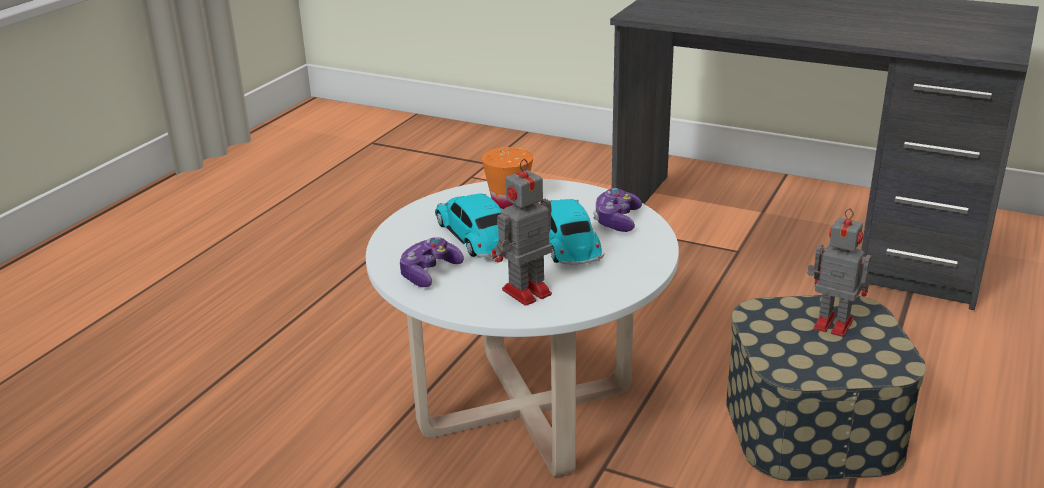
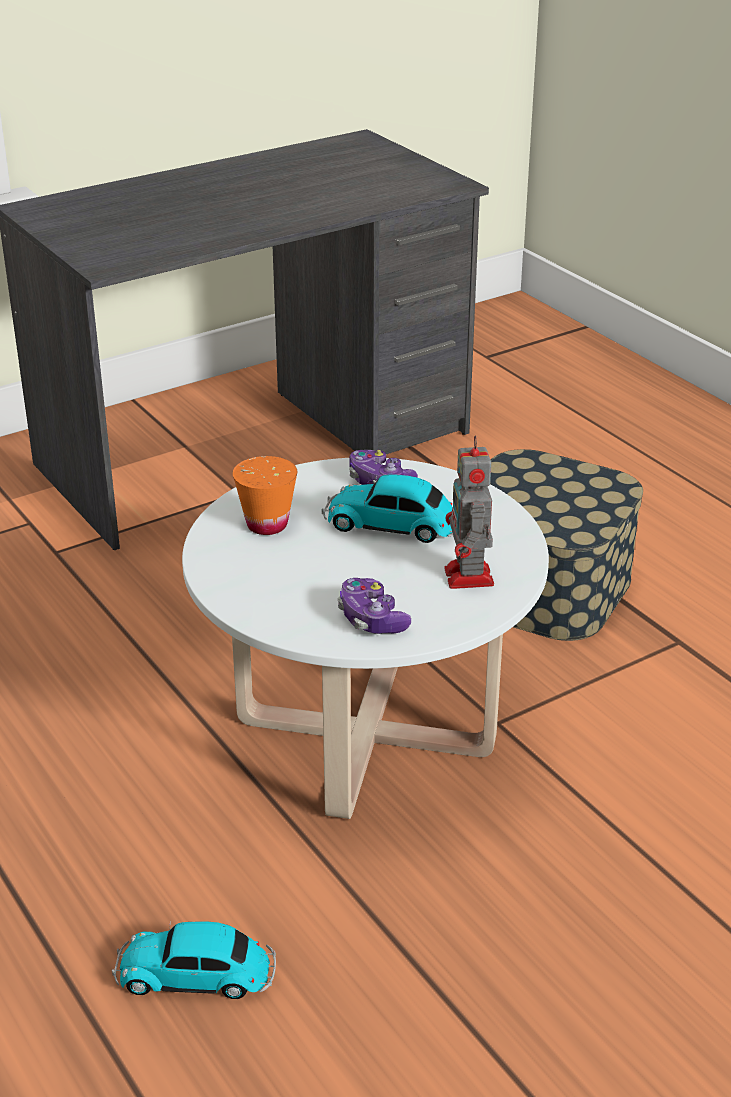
camera: 60 degrees left, 5 degrees up
toy car [435,193,502,258] -> toy car moved to [112,921,276,999]
toy robot [807,208,871,337] -> none

